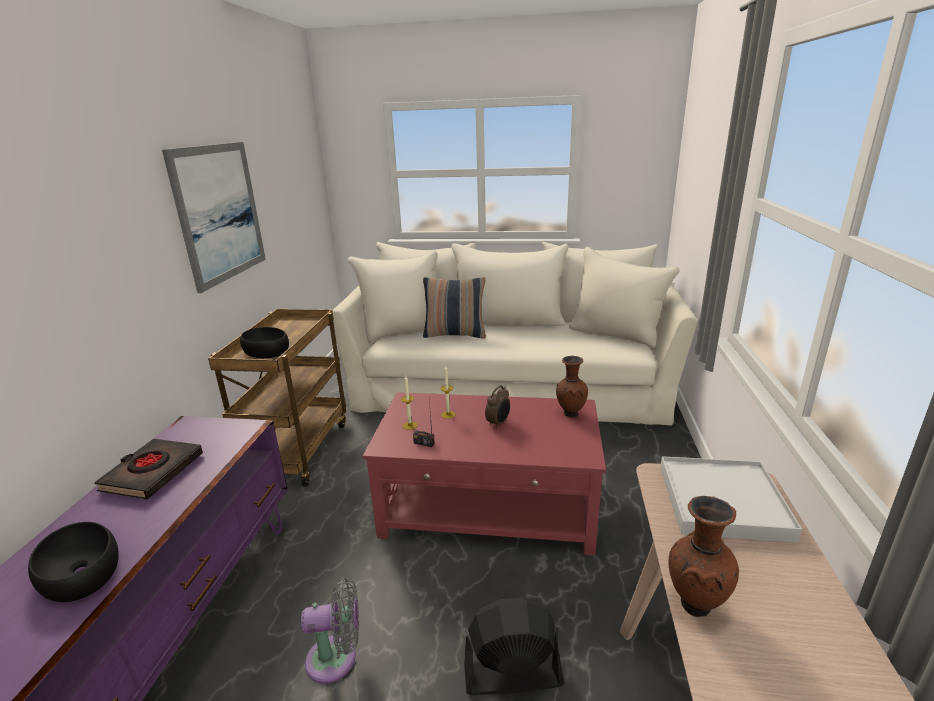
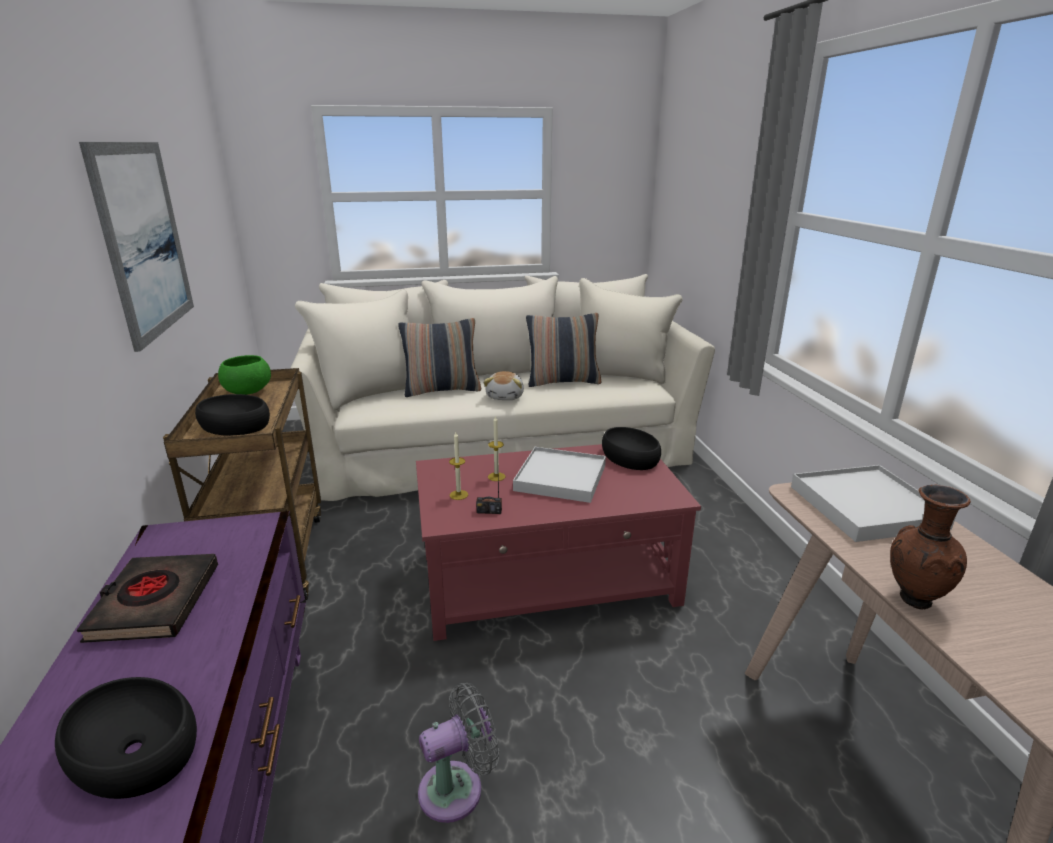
camera: 20 degrees left, 0 degrees up
black fan [464,597,564,695] -> none
alarm clock [485,385,510,429] -> white tray [513,447,606,503]
brown vase [556,356,588,418] -> black bowl [602,427,661,470]
none -> green bowl [218,355,271,395]
none -> plush toy [483,371,524,400]
none -> pillow [526,313,602,387]

